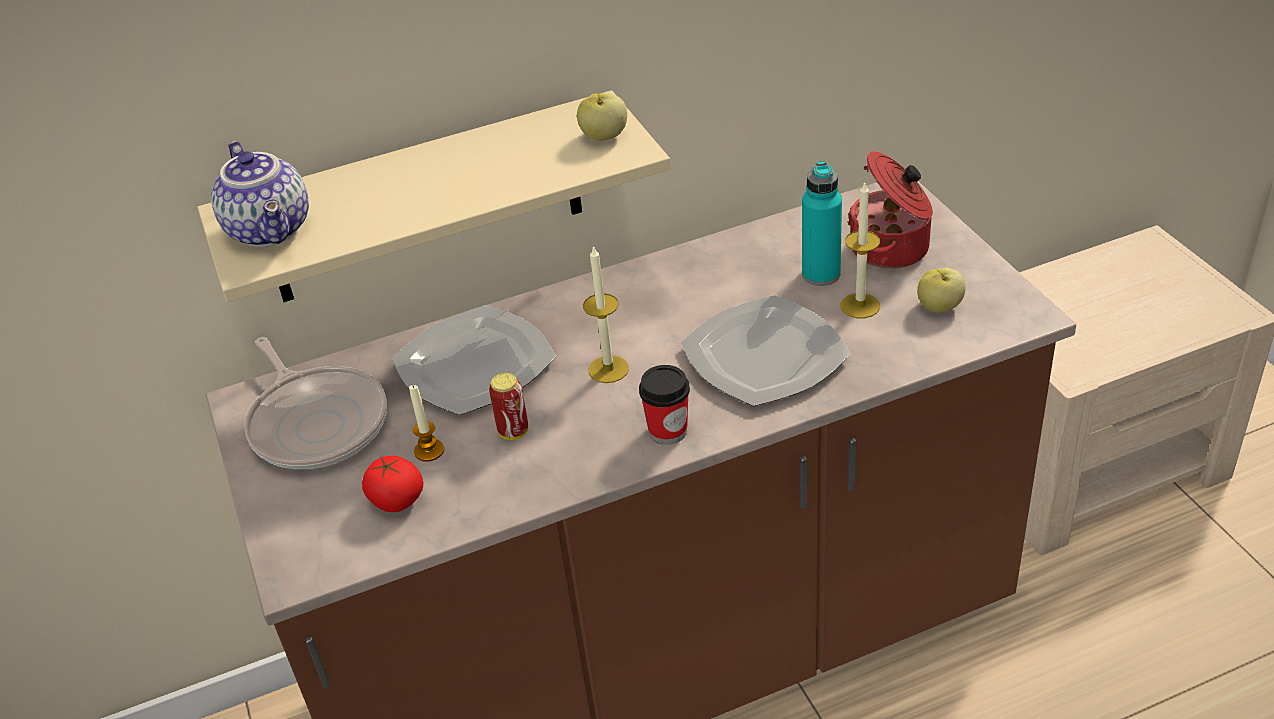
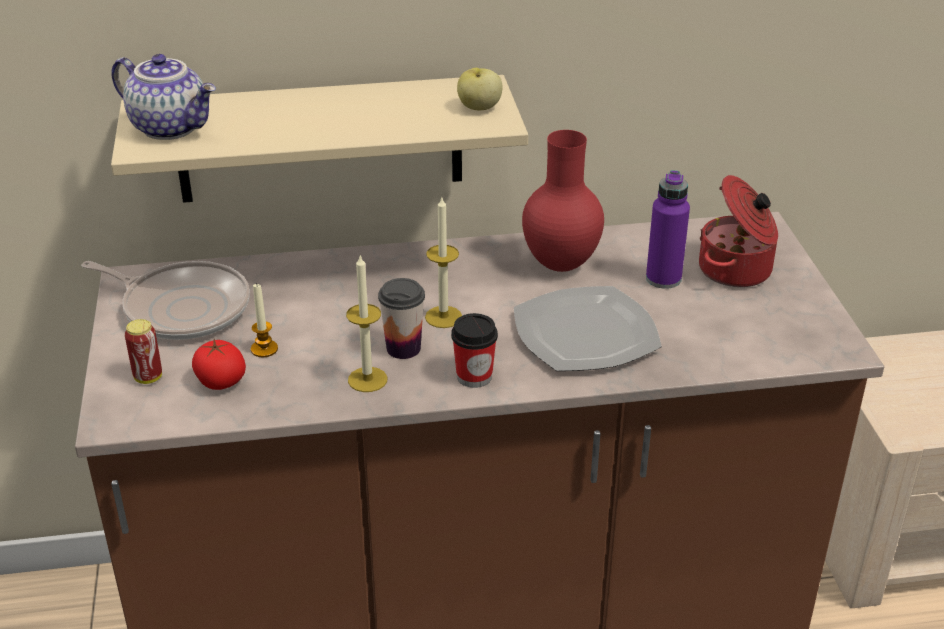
camera: 10 degrees right, 5 degrees down
teapot [211,141,309,247] -> teapot turned 45 degrees counterclockwise [112,54,216,140]
frying pan [244,337,387,469] -> frying pan turned 45 degrees counterclockwise [81,261,250,340]
plate [392,305,556,415] -> none
can [489,373,528,440] -> can moved to [125,319,162,384]
turquoise bottle [802,161,842,286] -> purple bottle [646,170,690,289]
candle [841,181,880,318] -> candle moved to [346,256,387,392]
apple [917,268,966,313] -> none
none -> cup [378,278,425,359]
none -> red vase [522,130,604,272]

